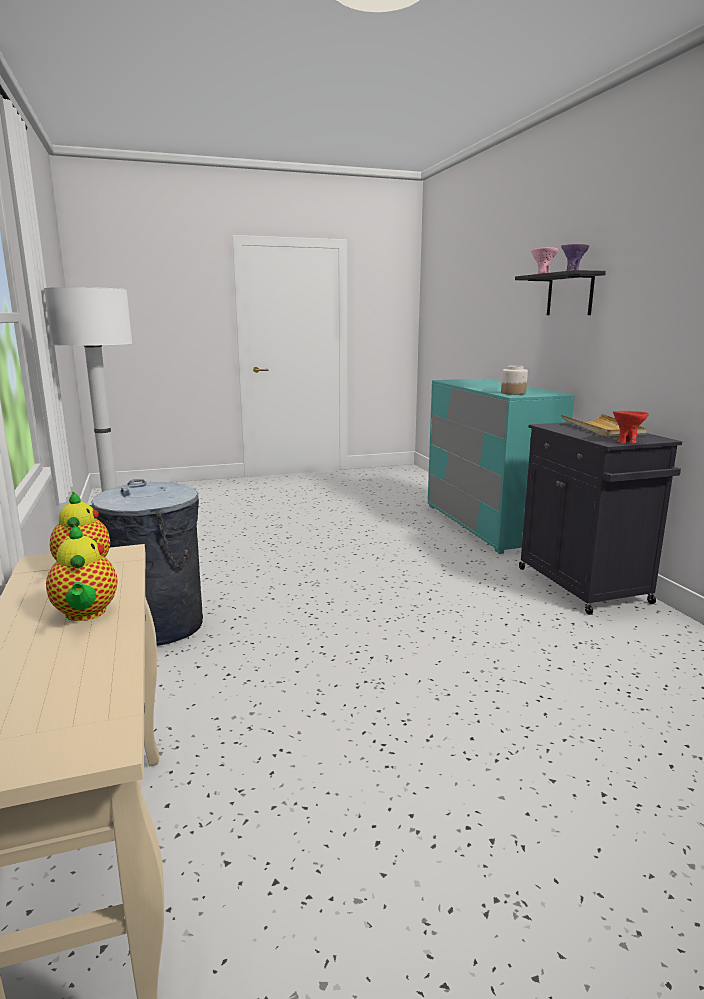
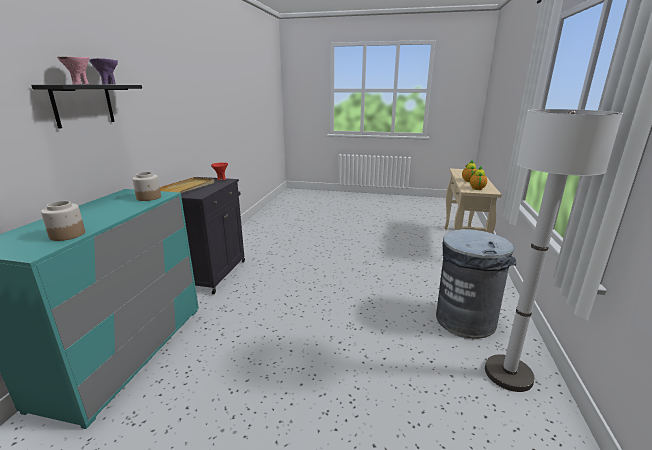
camera: 150 degrees left, 5 degrees up
none -> jar [41,201,85,241]

